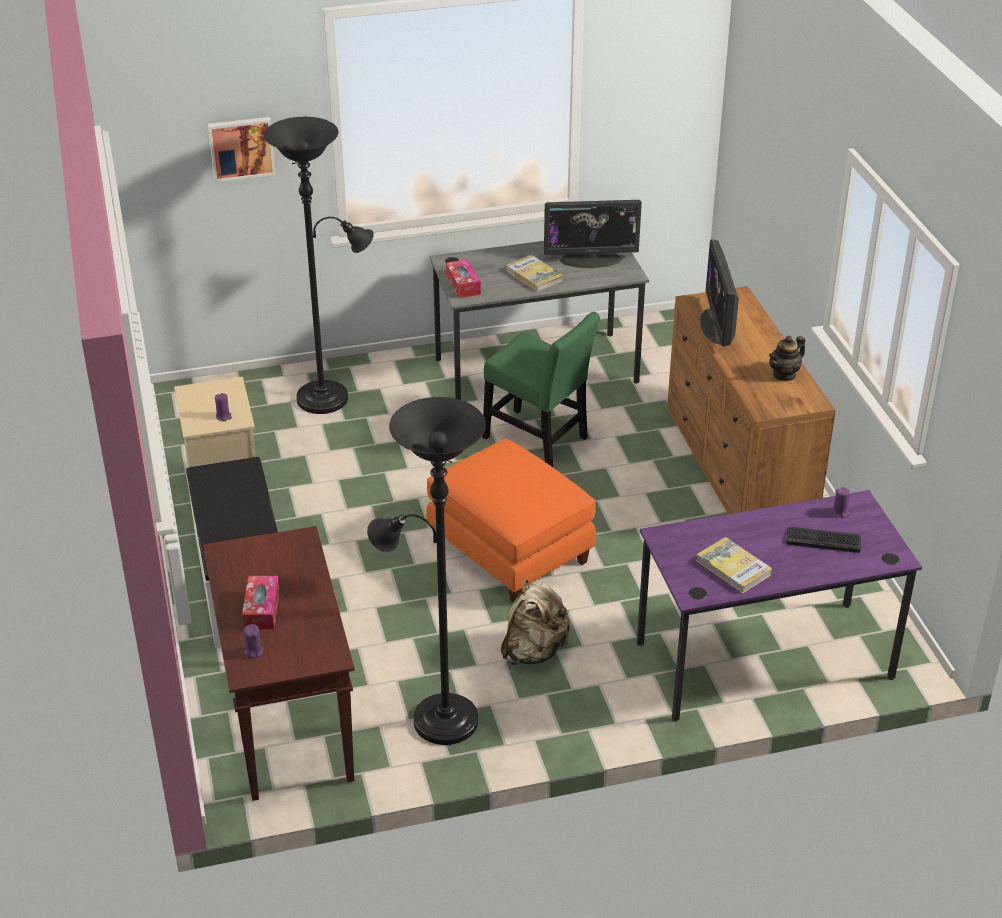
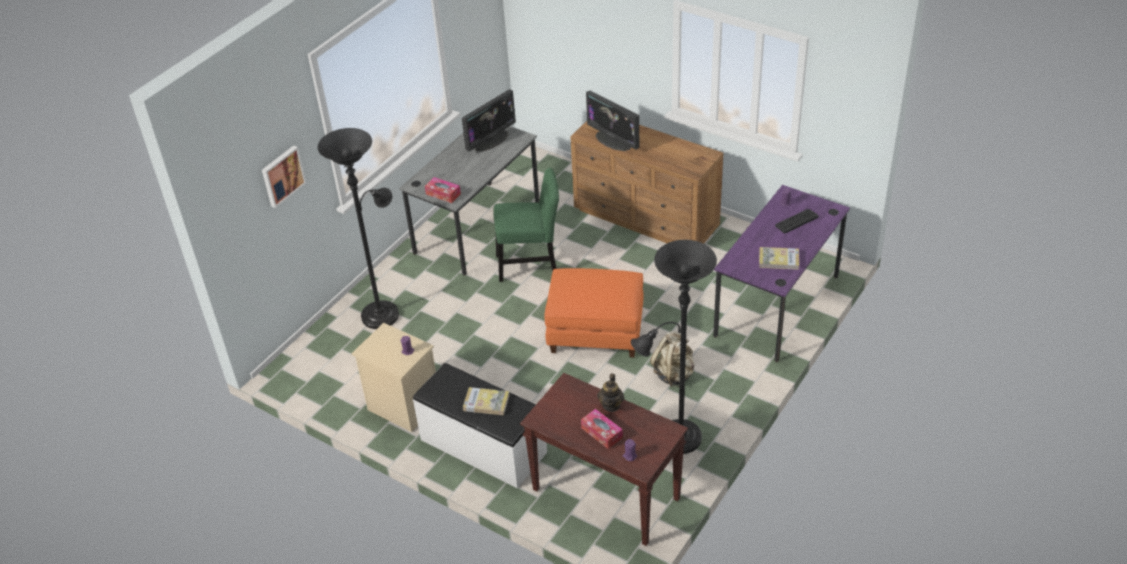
camera: 40 degrees left, 5 degrees up
book [506,255,563,292] -> book moved to [463,387,509,415]
teapot [769,336,805,382] -> teapot moved to [597,374,624,412]

